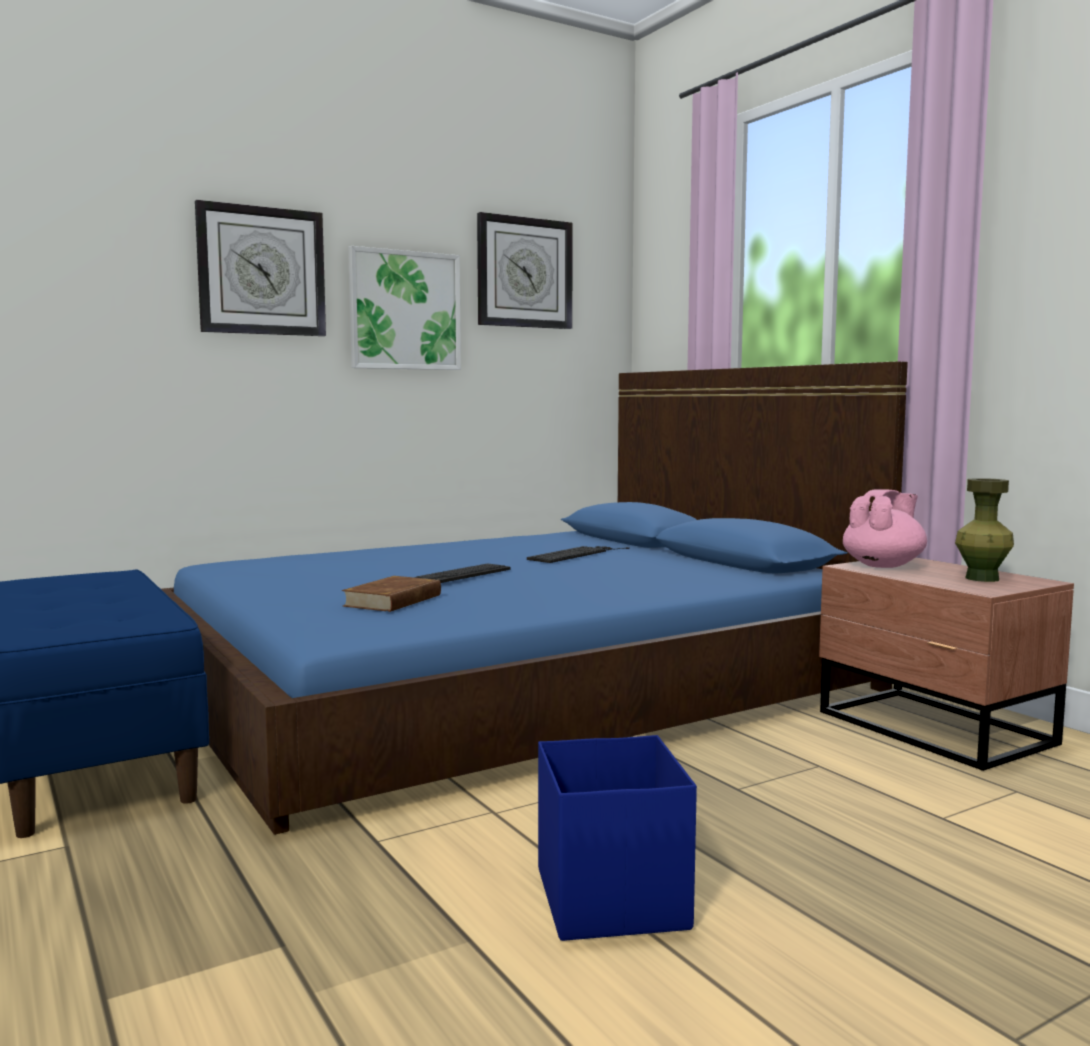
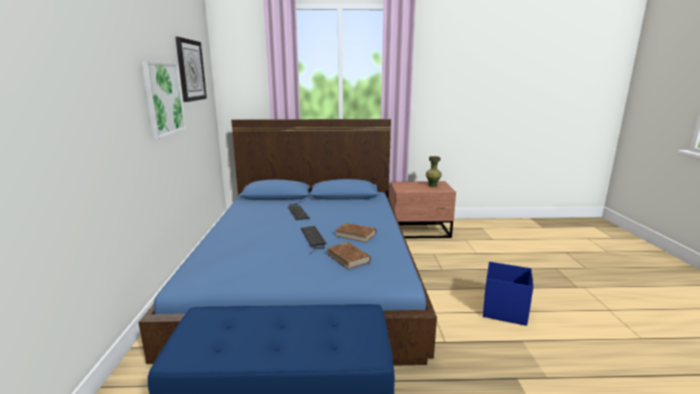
camera: 60 degrees left, 10 degrees up
wall clock [195,200,326,336] -> none
pink teapot [843,489,927,568] -> none
none -> brown book [336,223,376,242]

